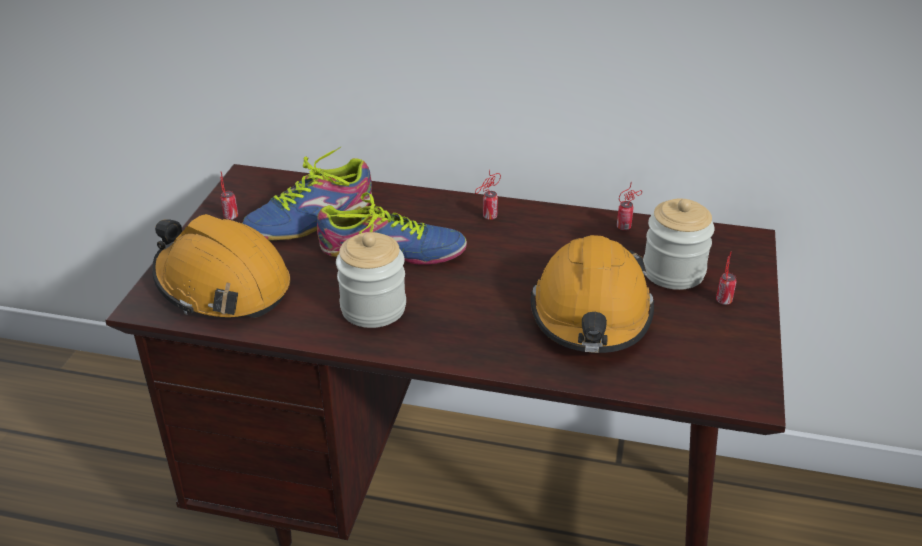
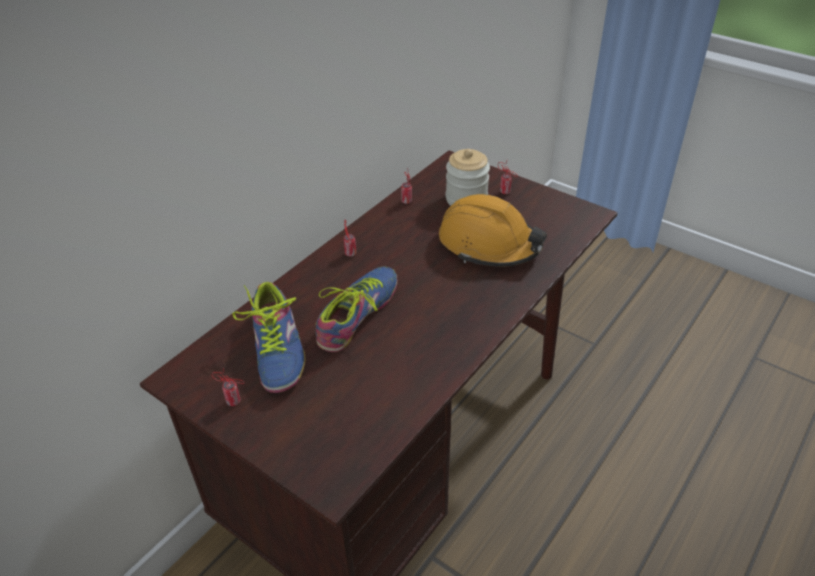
camera: 65 degrees left, 5 degrees up
orange hard hat [152,214,290,318] -> none
jar [336,232,406,328] -> none

